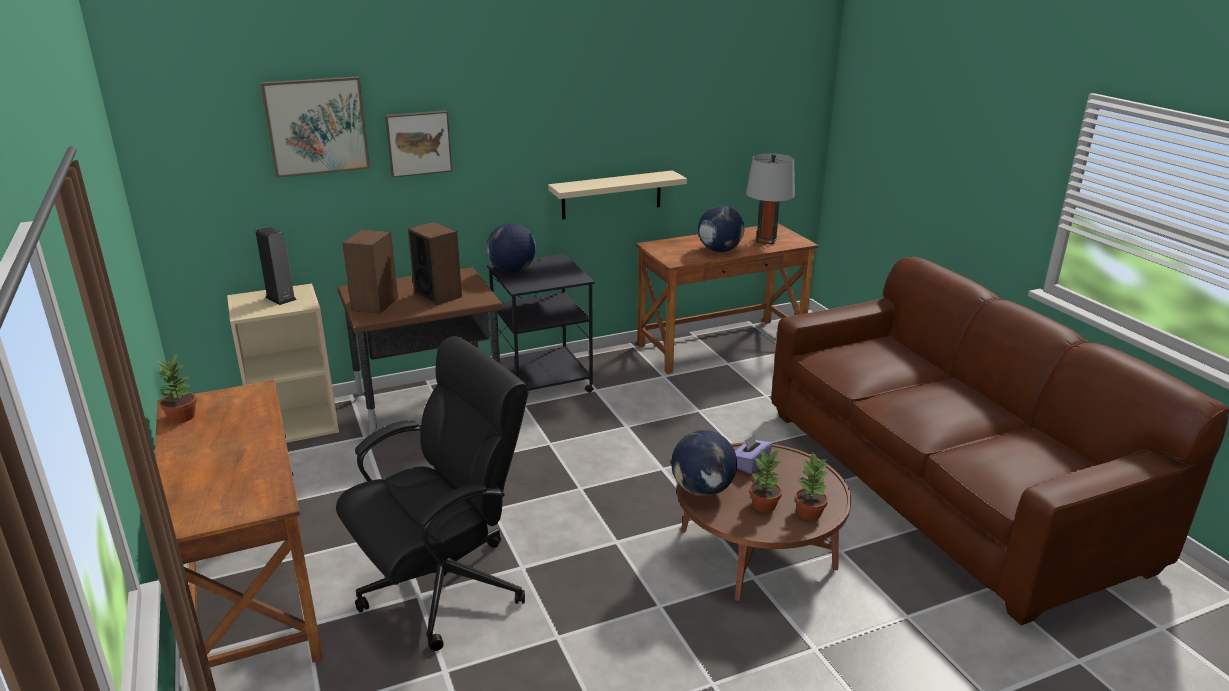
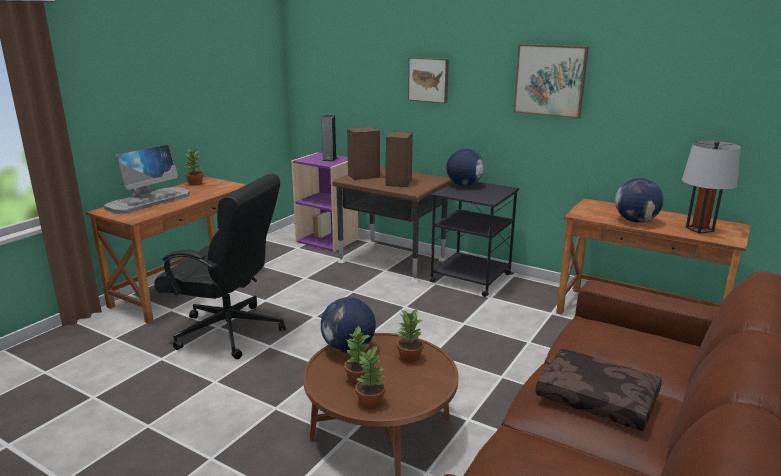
camera: 55 degrees right, 5 degrees down
beige bookcase [227,284,339,443] -> purple bookcase [291,152,358,252]
picture [260,76,370,178] -> picture moved to [513,44,588,119]
beige shelf [548,170,687,219] -> none
purple tissue box [735,434,772,474] -> potted plant [396,308,424,363]
none -> monitor [104,145,190,214]
none -> brown pillow [535,348,662,431]

